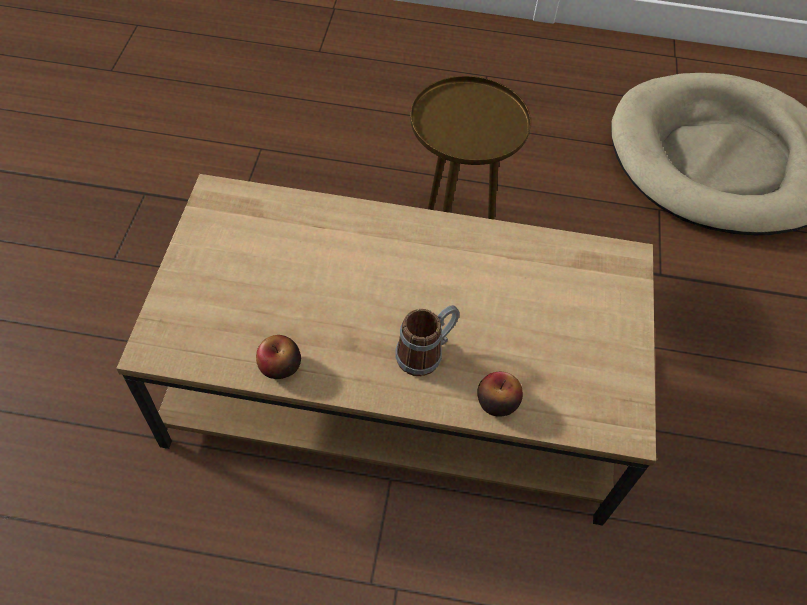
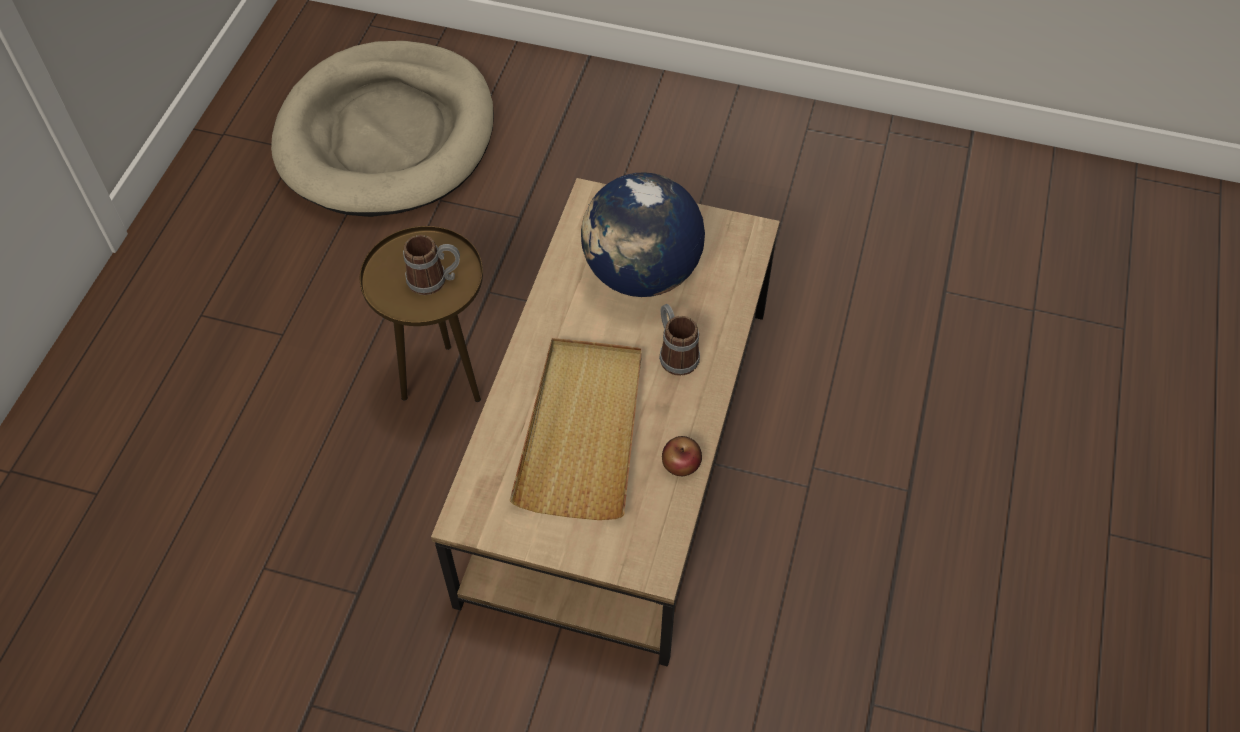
camera: 80 degrees left, 0 degrees up
apple [477,372,523,417] -> none
none -> mug [403,235,460,295]
none -> beige tray [510,338,642,520]
none -> globe [581,172,705,297]

